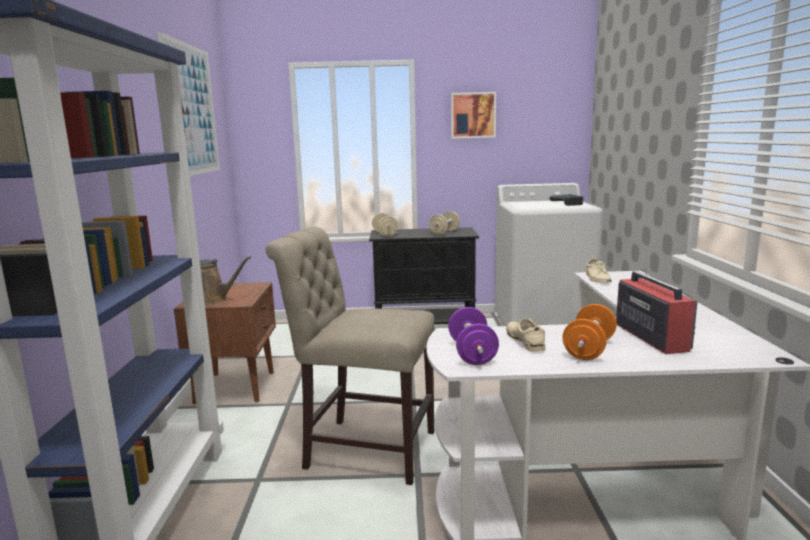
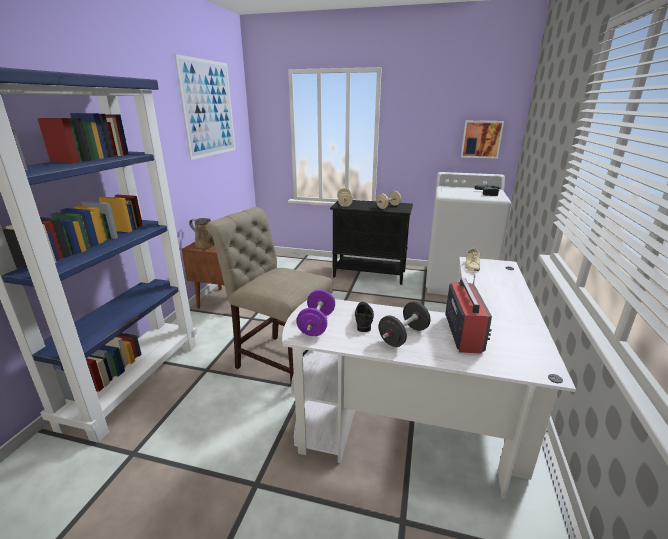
camera: 15 degrees right, 10 degrees up
picture [451,92,496,139] -> picture moved to [461,121,504,159]
beige shoe [506,318,545,352] -> black shoe [355,302,374,332]
orange dumbbell [562,304,617,360] -> black dumbbell [379,301,430,347]

